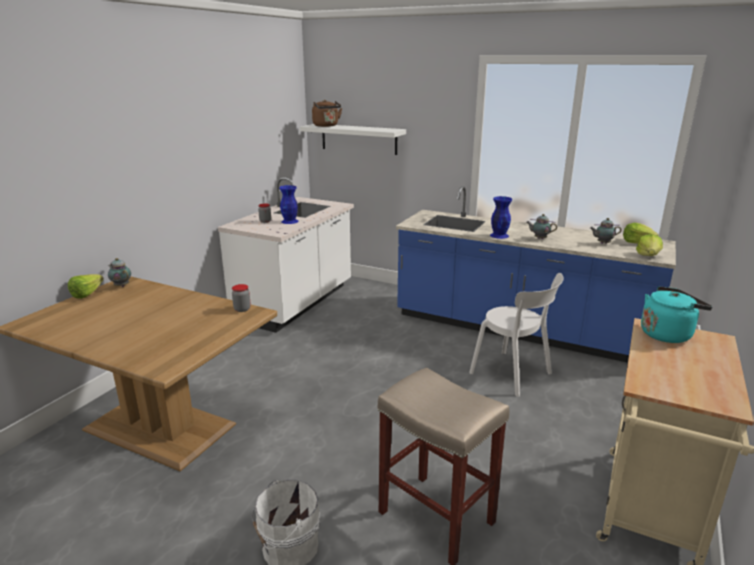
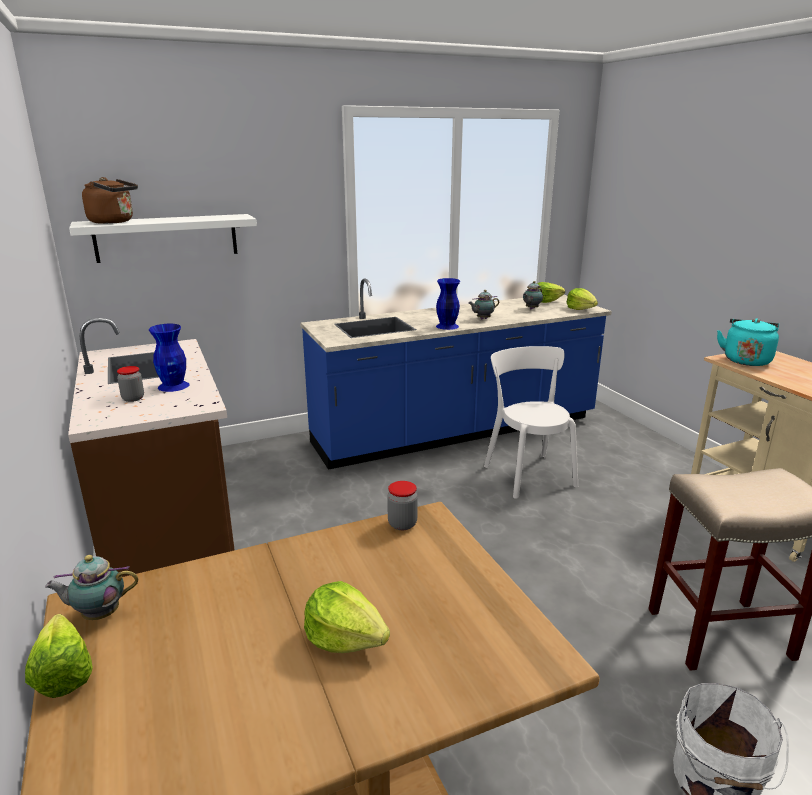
camera: 50 degrees left, 0 degrees up
white counter [218,177,354,333] -> brown counter [68,318,235,577]
white chair [469,273,564,397] -> white chair turned 105 degrees counterclockwise [484,346,578,499]
none -> lettuce [304,581,390,653]

